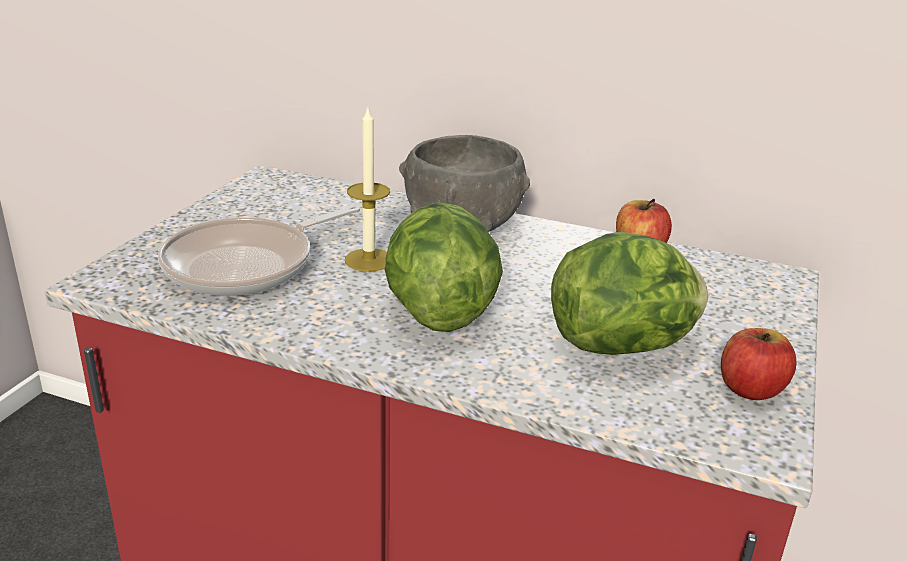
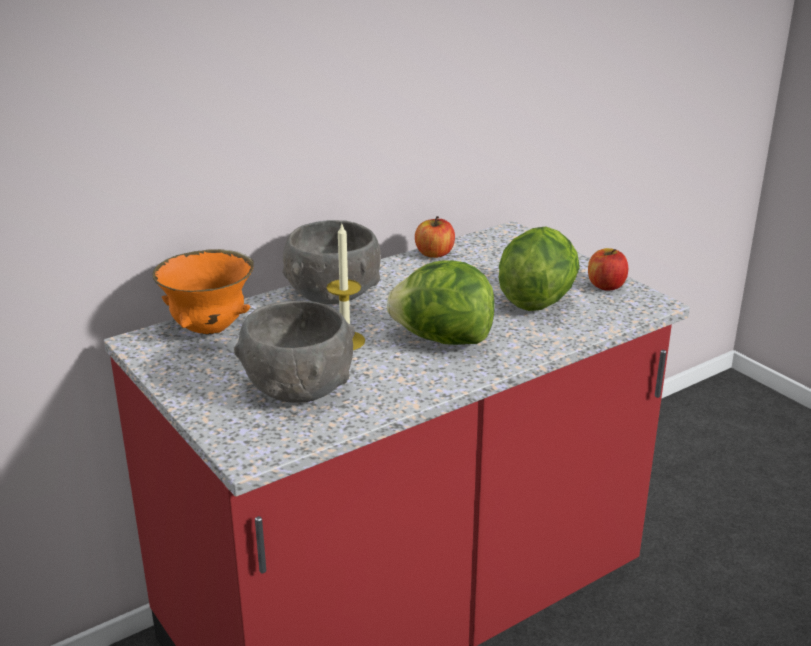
camera: 55 degrees left, 0 degrees up
frying pan [158,205,360,296] -> grey bowl [234,301,355,403]
none -> orange bowl [153,249,254,335]

